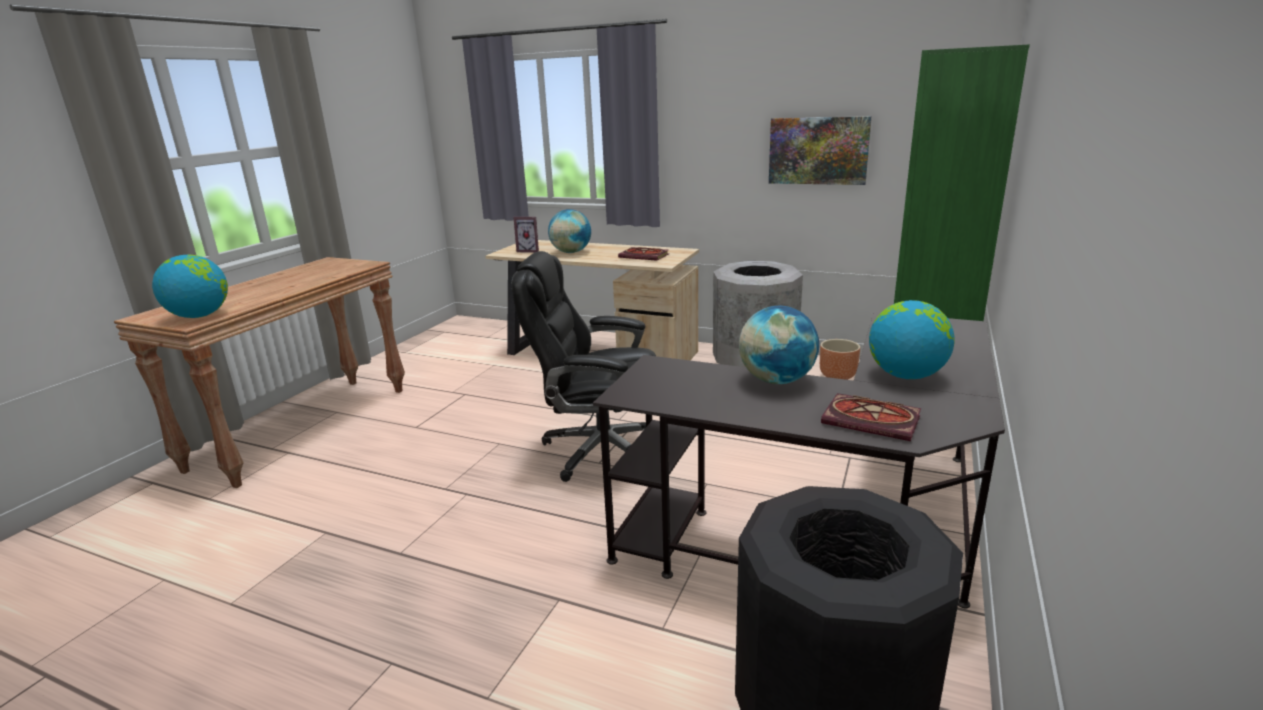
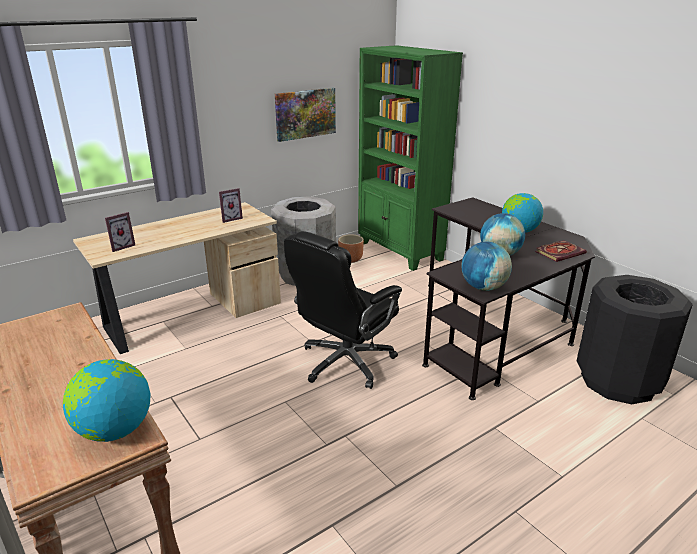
camera: 60 degrees left, 5 degrees up
globe [548,209,591,253] -> globe moved to [462,242,512,291]
book [618,247,668,261] -> picture frame [219,188,243,223]

